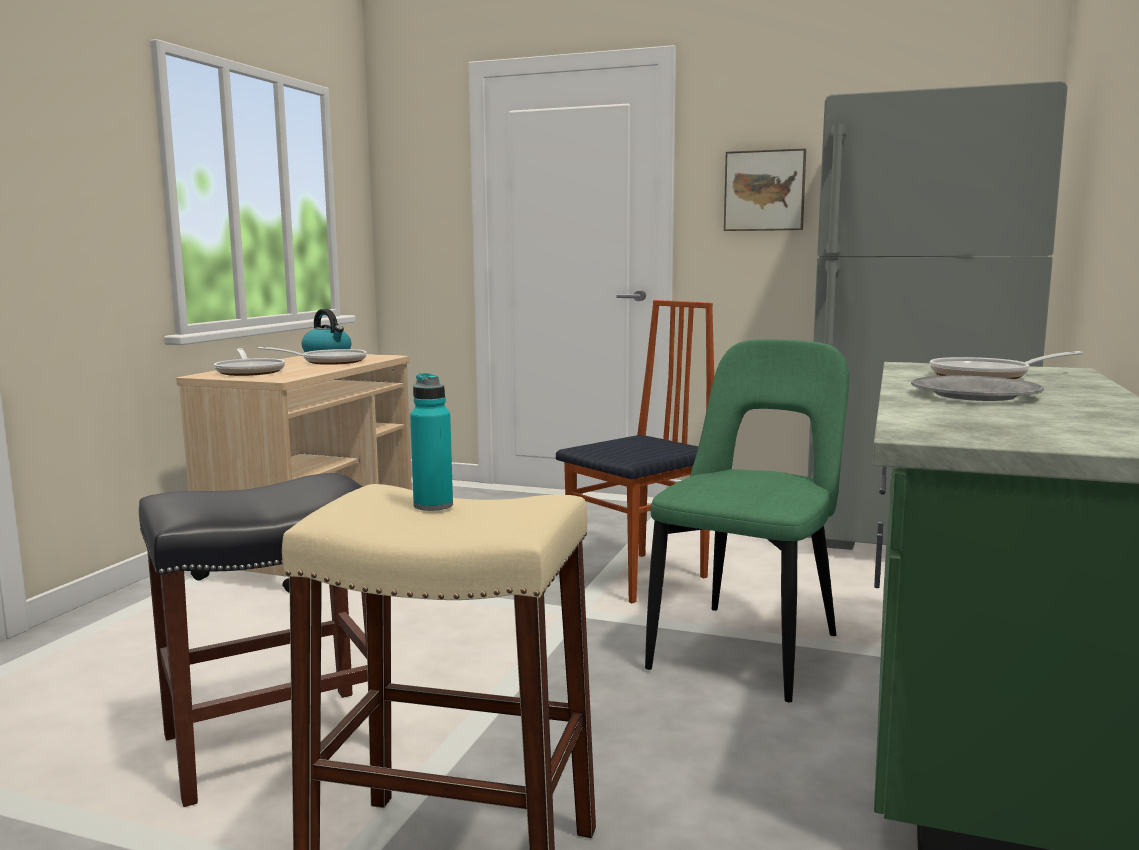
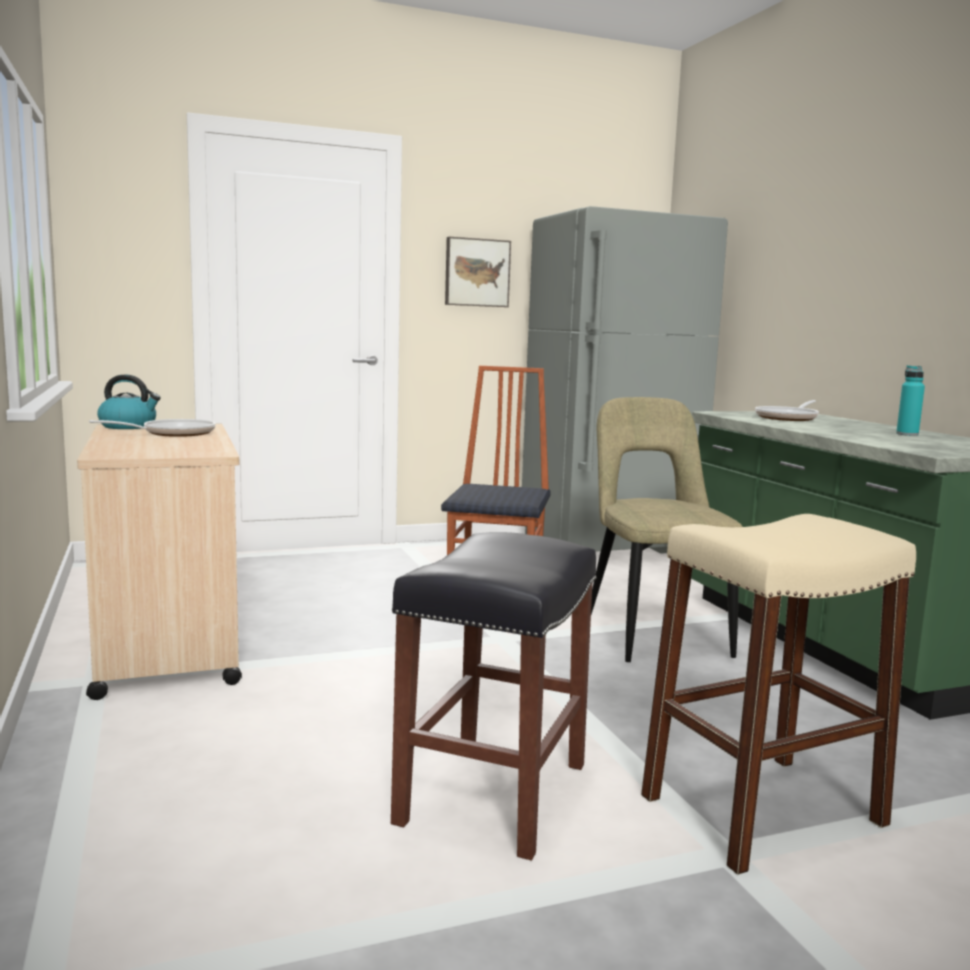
camera: 40 degrees left, 0 degrees up
frying pan [214,348,285,376] -> none
turquoise bottle [410,373,453,511] -> turquoise bottle moved to [896,365,925,436]
green chair [645,339,849,702] -> beige chair [591,397,743,662]
grey plate [911,375,1044,401] -> none

